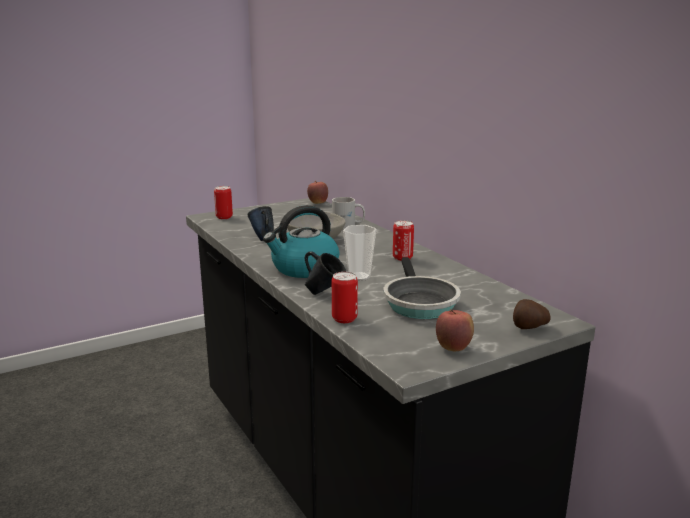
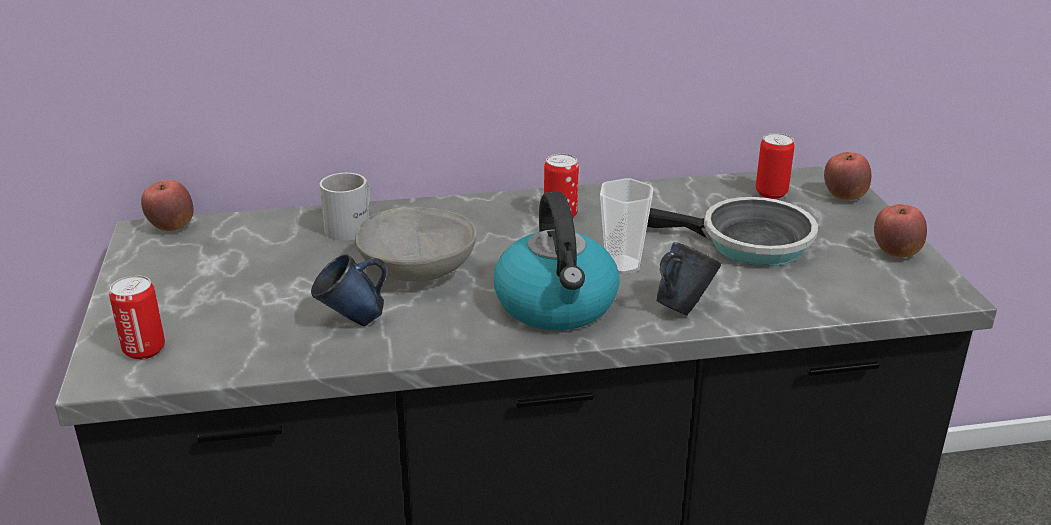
camera: 70 degrees left, 10 degrees up
can [332,272,358,323] -> can moved to [756,133,795,199]
potato [513,299,551,329] -> apple [824,152,871,201]

